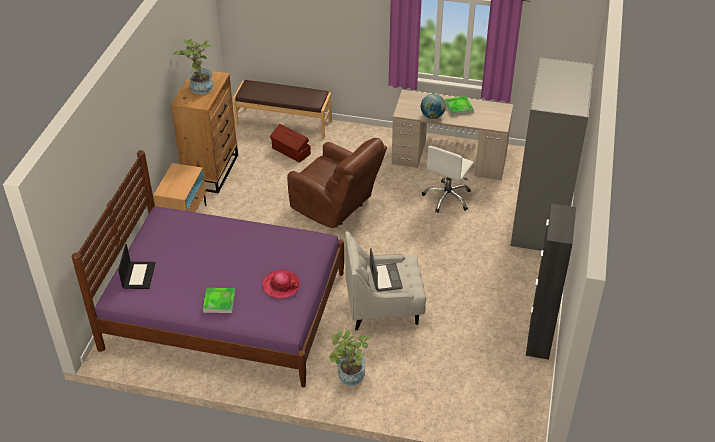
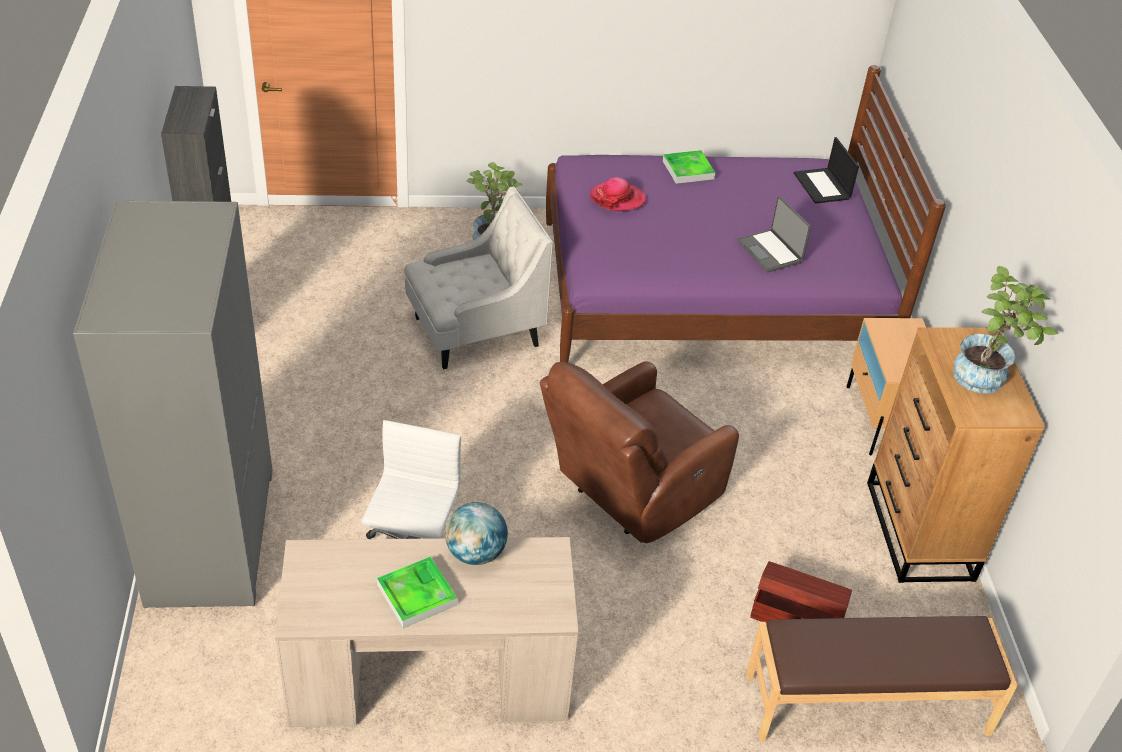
camera: 160 degrees right, 0 degrees up
brown armchair [287,138,387,228] -> brown armchair turned 60 degrees counterclockwise [540,362,739,543]
laptop [370,248,403,292] -> laptop moved to [737,196,811,272]

